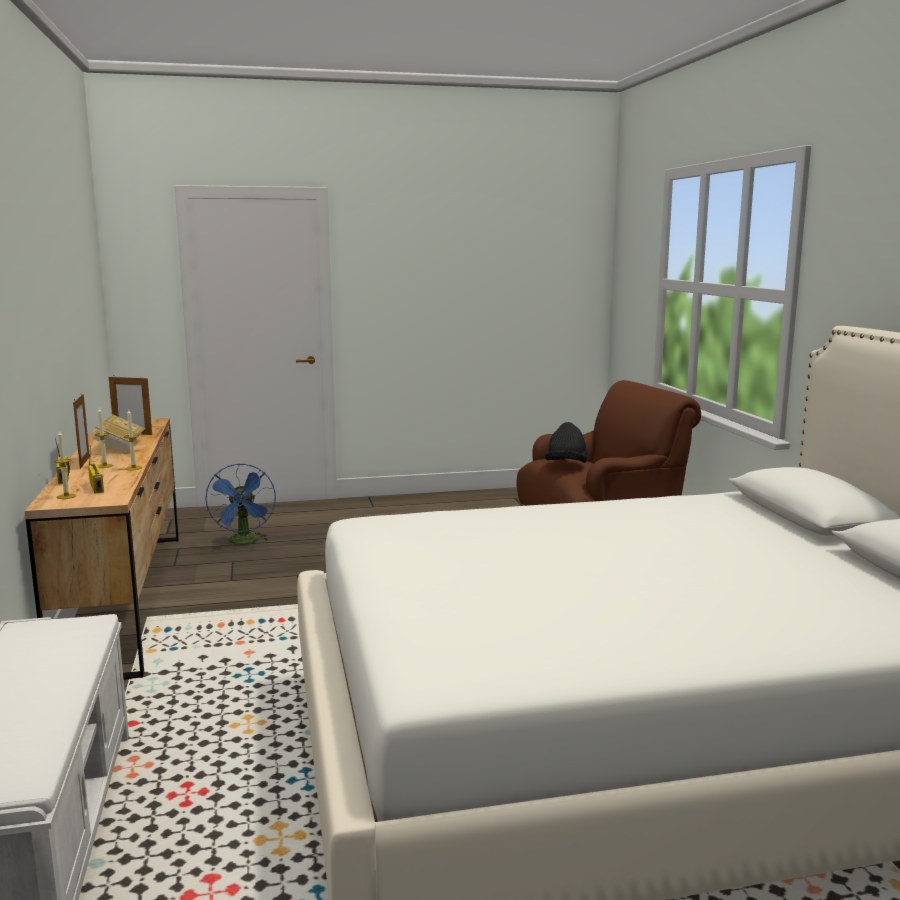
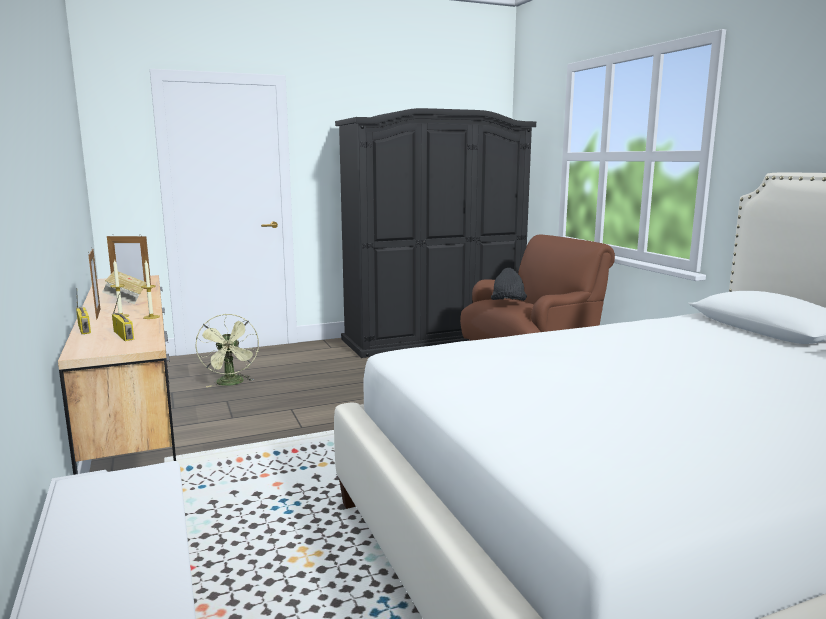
camera: 10 degrees left, 0 degrees up
candle [54,430,76,499] -> none
blue fan [205,463,276,545] -> green fan [195,314,259,387]
none -> black wardrobe [335,108,536,358]

